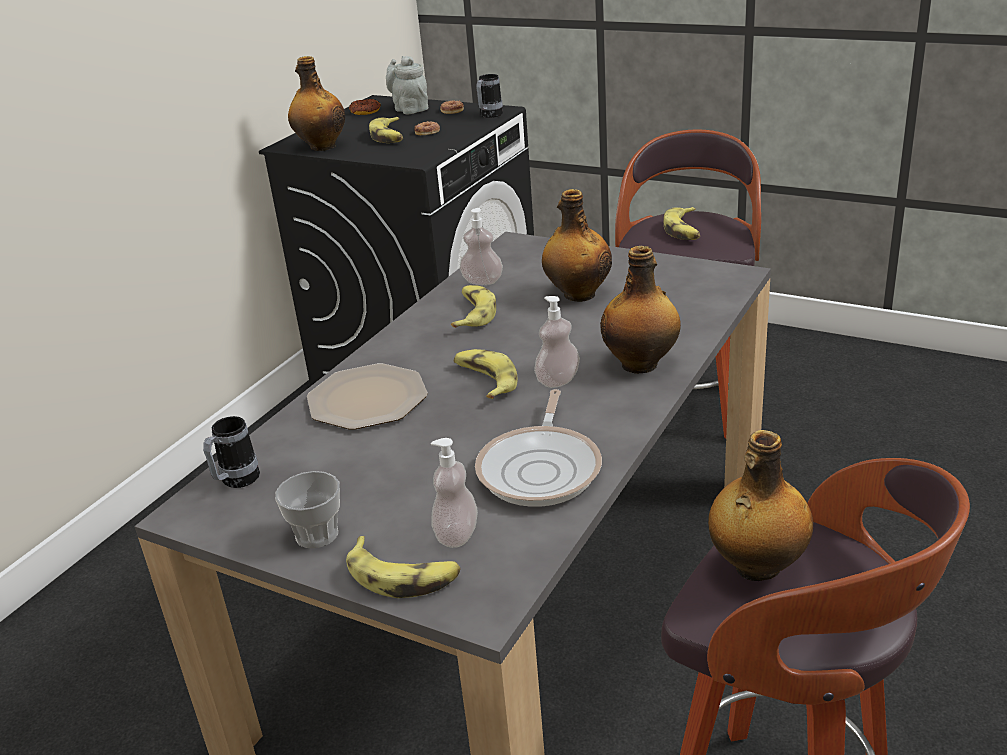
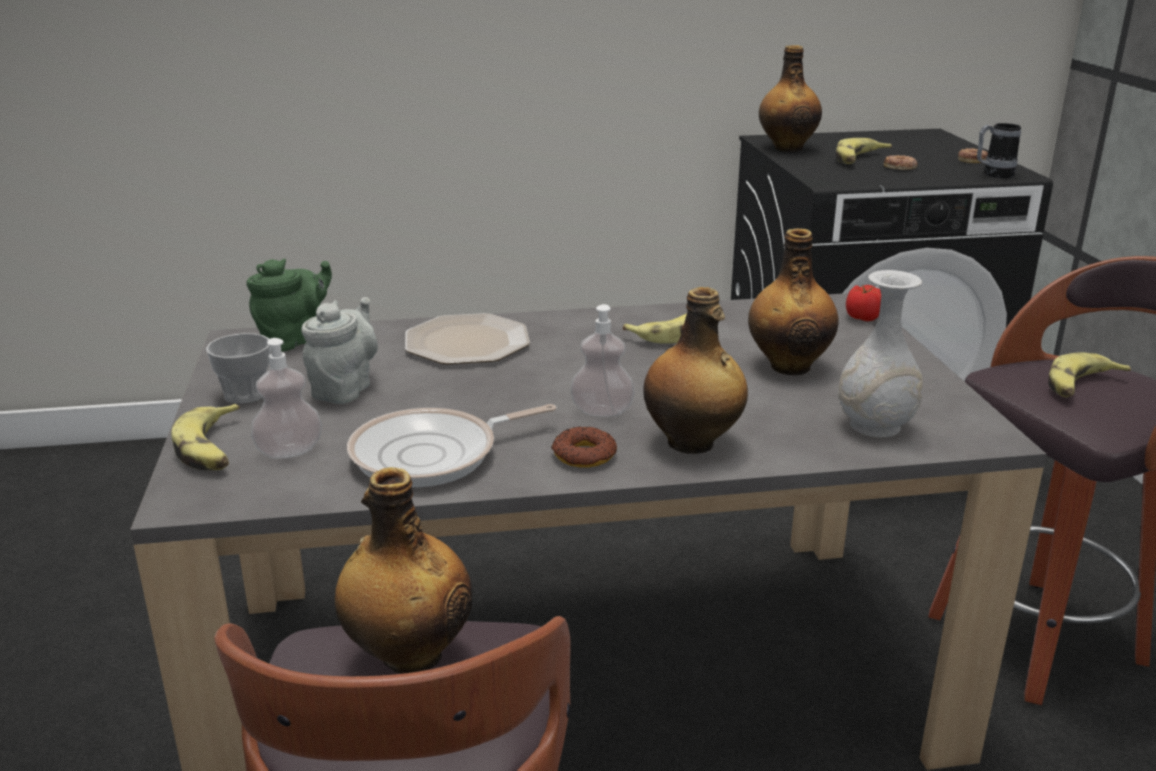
camera: 50 degrees right, 5 degrees down
mug [203,416,260,488] -> green teapot [246,258,332,352]
donut [349,99,381,115] -> donut moved to [551,426,617,468]
grey teapot [386,56,428,114] -> grey teapot moved to [301,297,378,404]
banana [454,349,517,399] -> none
soap dispenser [460,208,503,285] -> none
none -> white vase [838,270,923,438]
none -> tomato [846,285,881,321]

